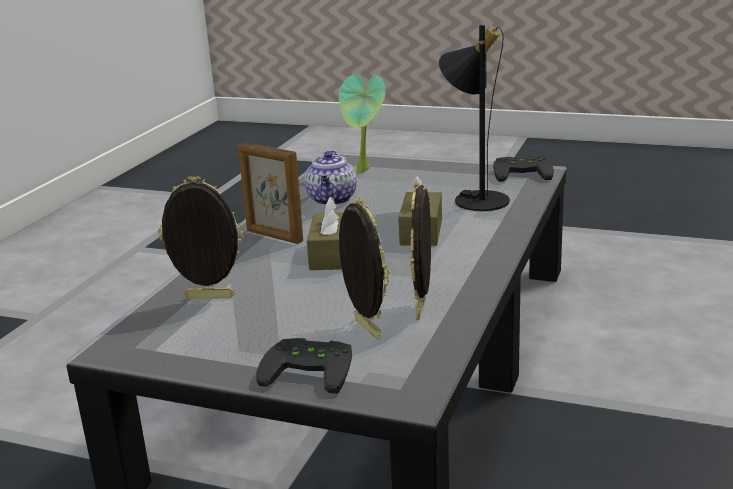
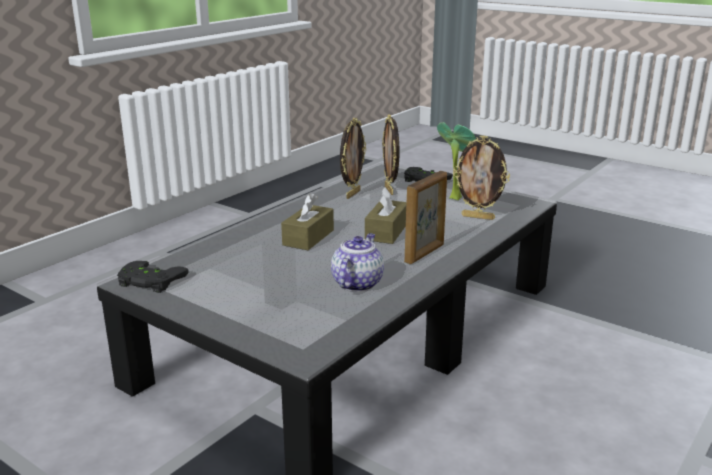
camera: 165 degrees left, 0 degrees up
picture frame [238,142,303,244] -> picture frame turned 75 degrees clockwise [404,171,447,264]
potted plant [339,74,386,173] -> potted plant moved to [437,122,476,200]
black table lamp [439,25,510,211] -> none

